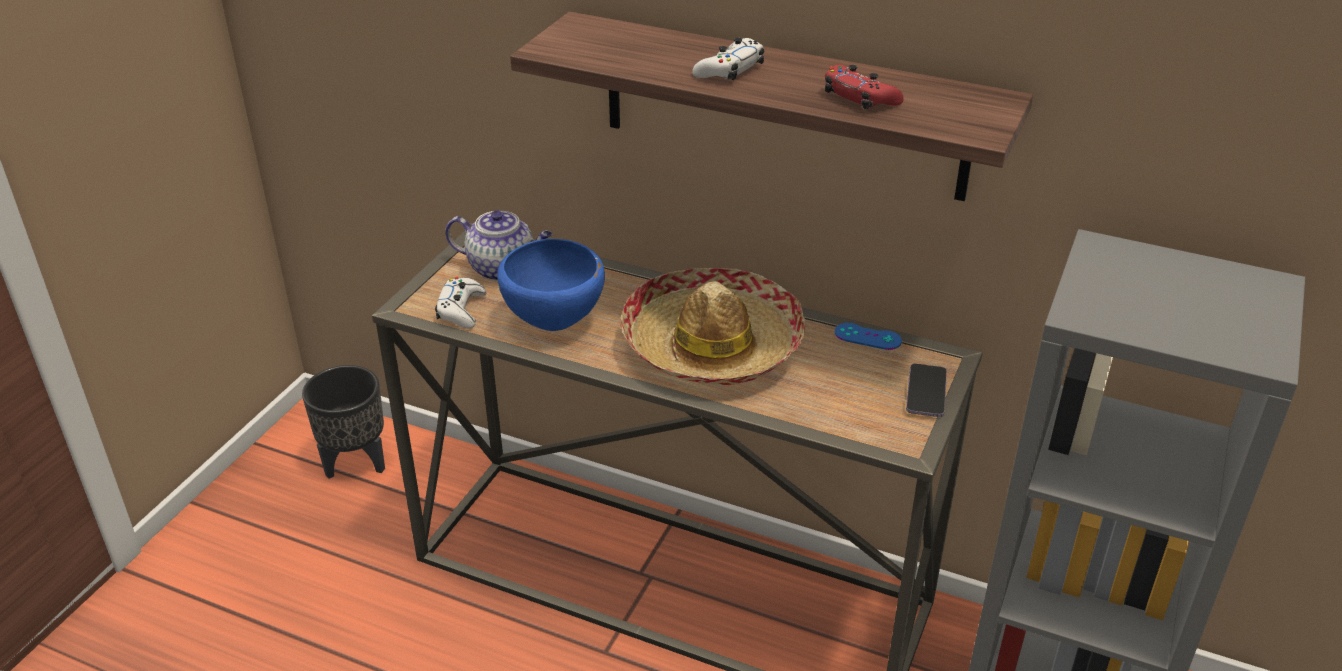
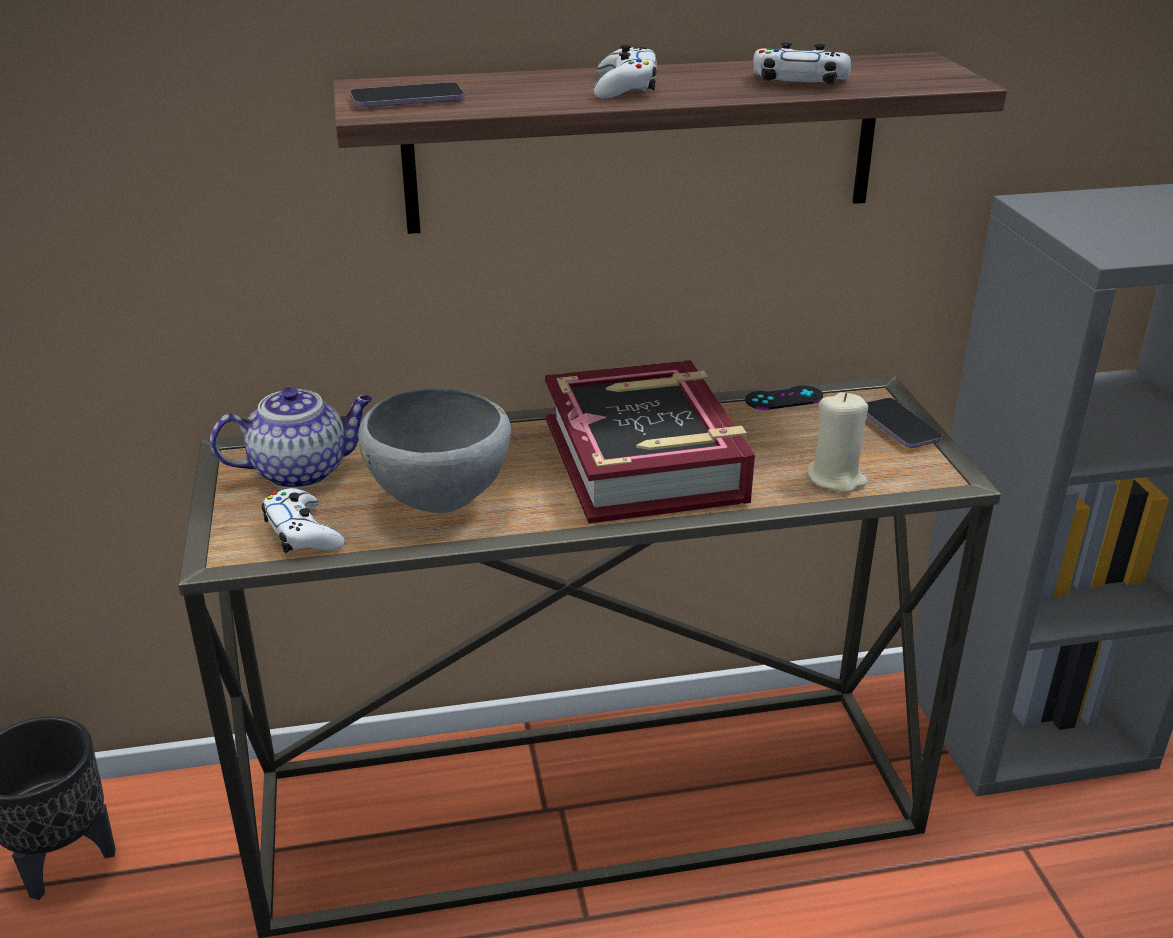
camera: 35 degrees left, 5 degrees down
blue bowl [497,239,605,331] -> grey bowl [358,388,511,513]
hat [619,268,806,385] -> book [545,360,755,524]
red game controller [825,65,904,109] -> white game controller [753,42,851,84]
blue game controller [835,323,902,350] -> black game controller [745,385,823,410]
none -> phone [350,82,465,107]
none -> beige candle [807,392,868,493]

